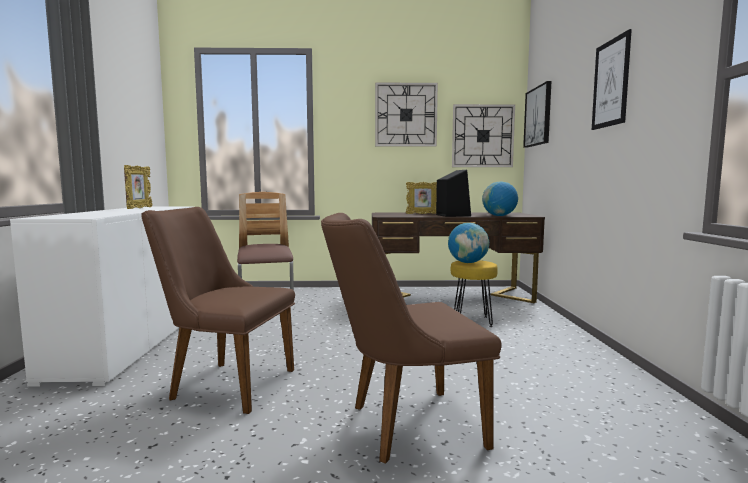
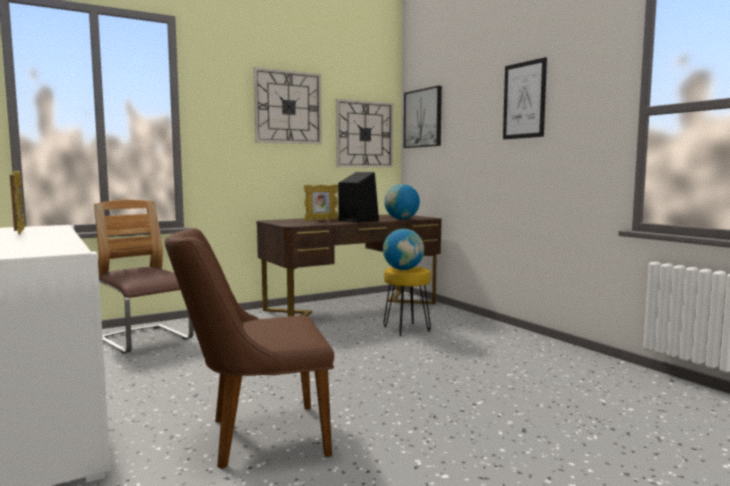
camera: 30 degrees left, 0 degrees up
brown chair [321,213,502,464] -> none

